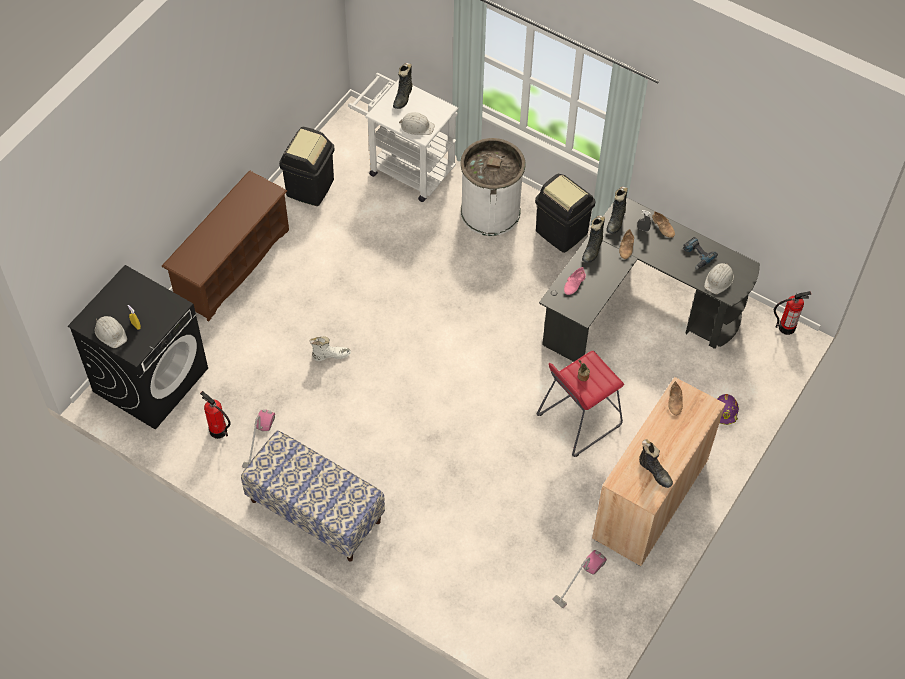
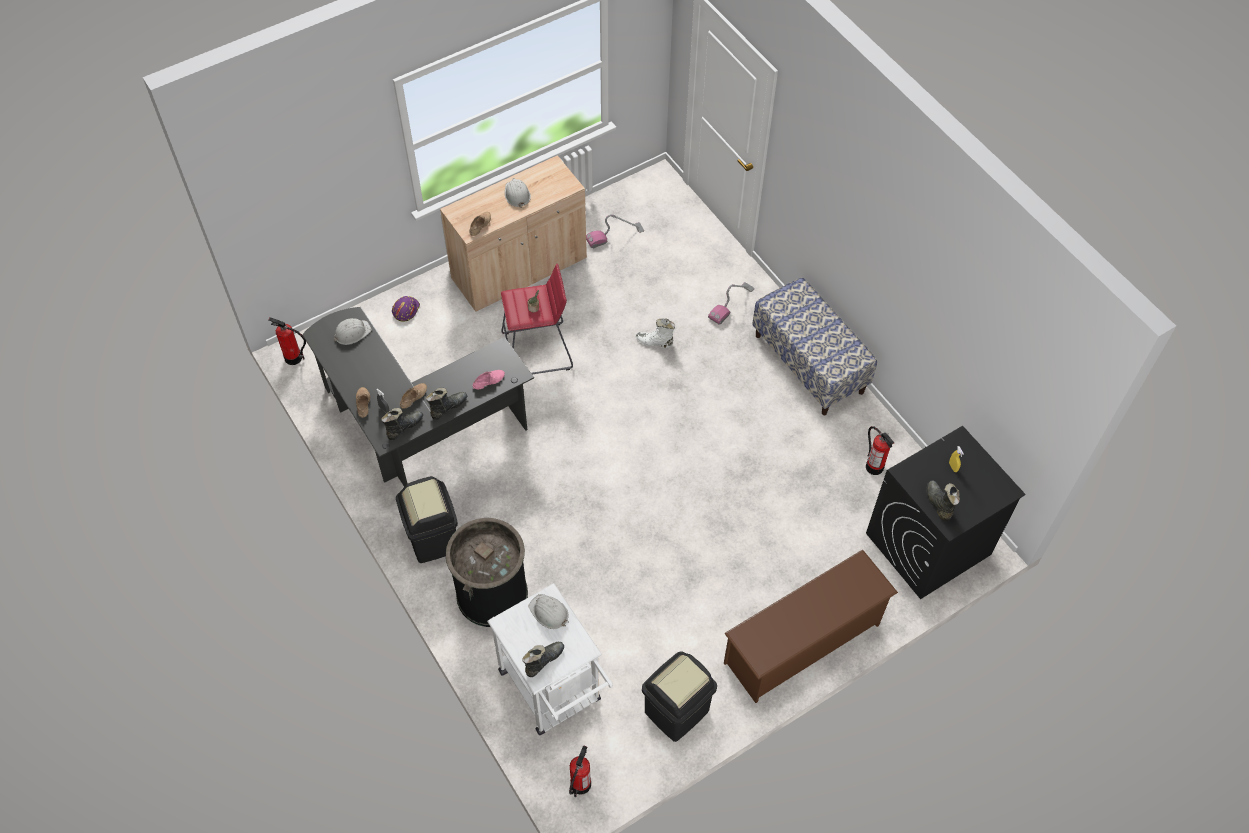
camera: 155 degrees left, 0 degrees up
white hard hat [95,316,127,348] -> white hard hat moved to [505,178,531,208]
vacuum cleaner [242,409,275,468] -> vacuum cleaner moved to [708,282,755,325]
white boot [310,336,351,361] -> white boot moved to [636,318,675,348]
white trash can [460,138,526,236] -> black trash can [445,518,528,627]
black boot [639,439,673,488] -> black boot moved to [926,481,960,521]
power drill [683,237,718,269] -> none
none -> fire extinguisher [569,745,591,797]

